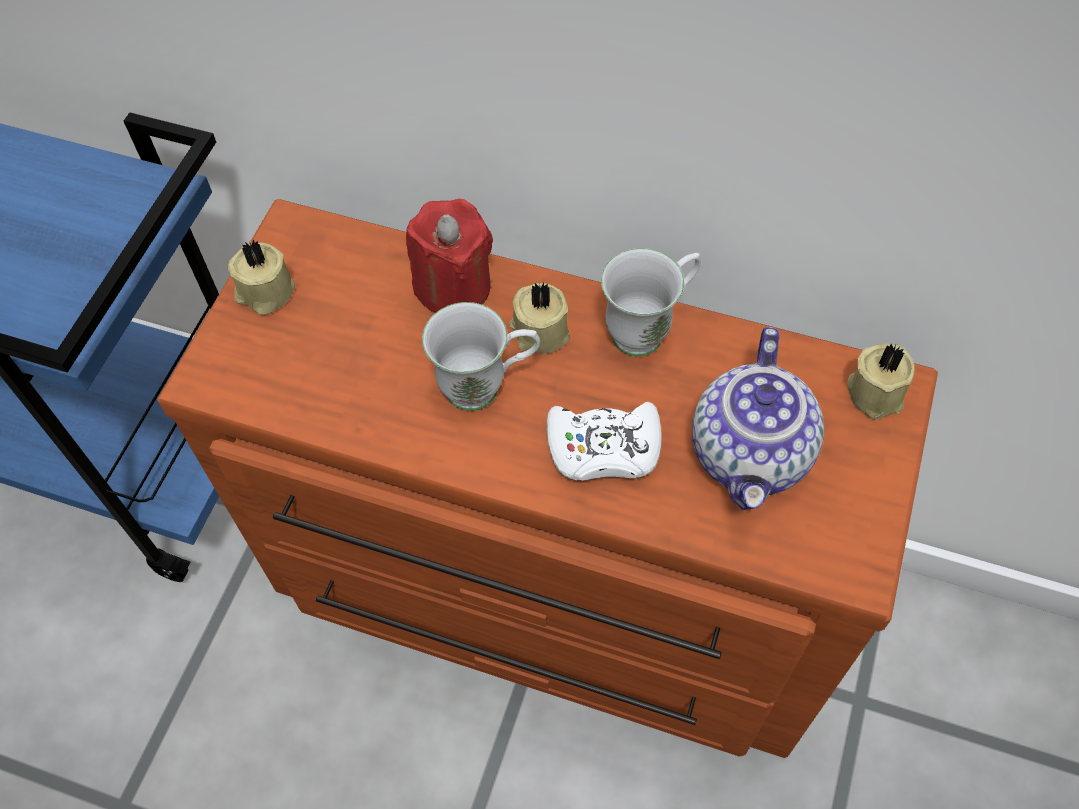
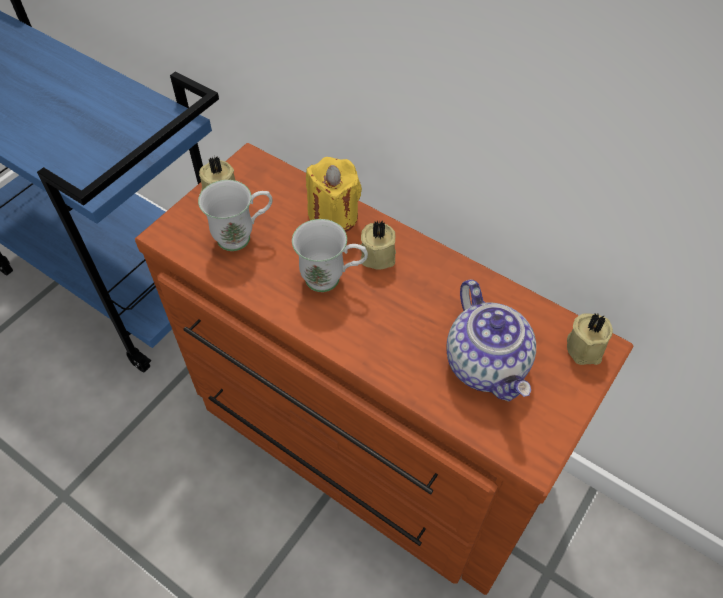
camera: 15 degrees right, 5 degrees down
red candle [406,199,493,313] -> yellow candle [306,157,362,232]
white game controller [547,402,662,481] -> none
white mug [601,248,701,356] -> white mug moved to [198,180,272,251]
teapot [692,327,824,510] -> teapot turned 45 degrees counterclockwise [446,280,536,402]

